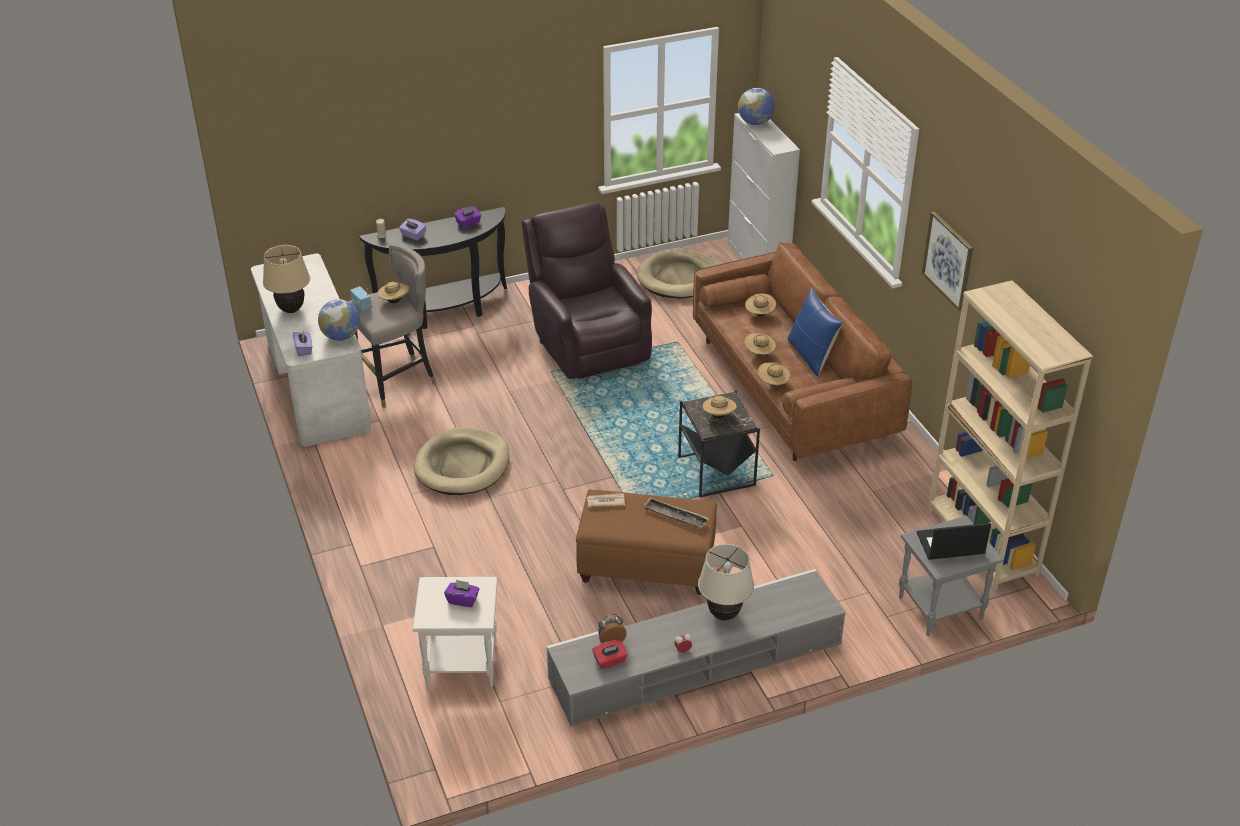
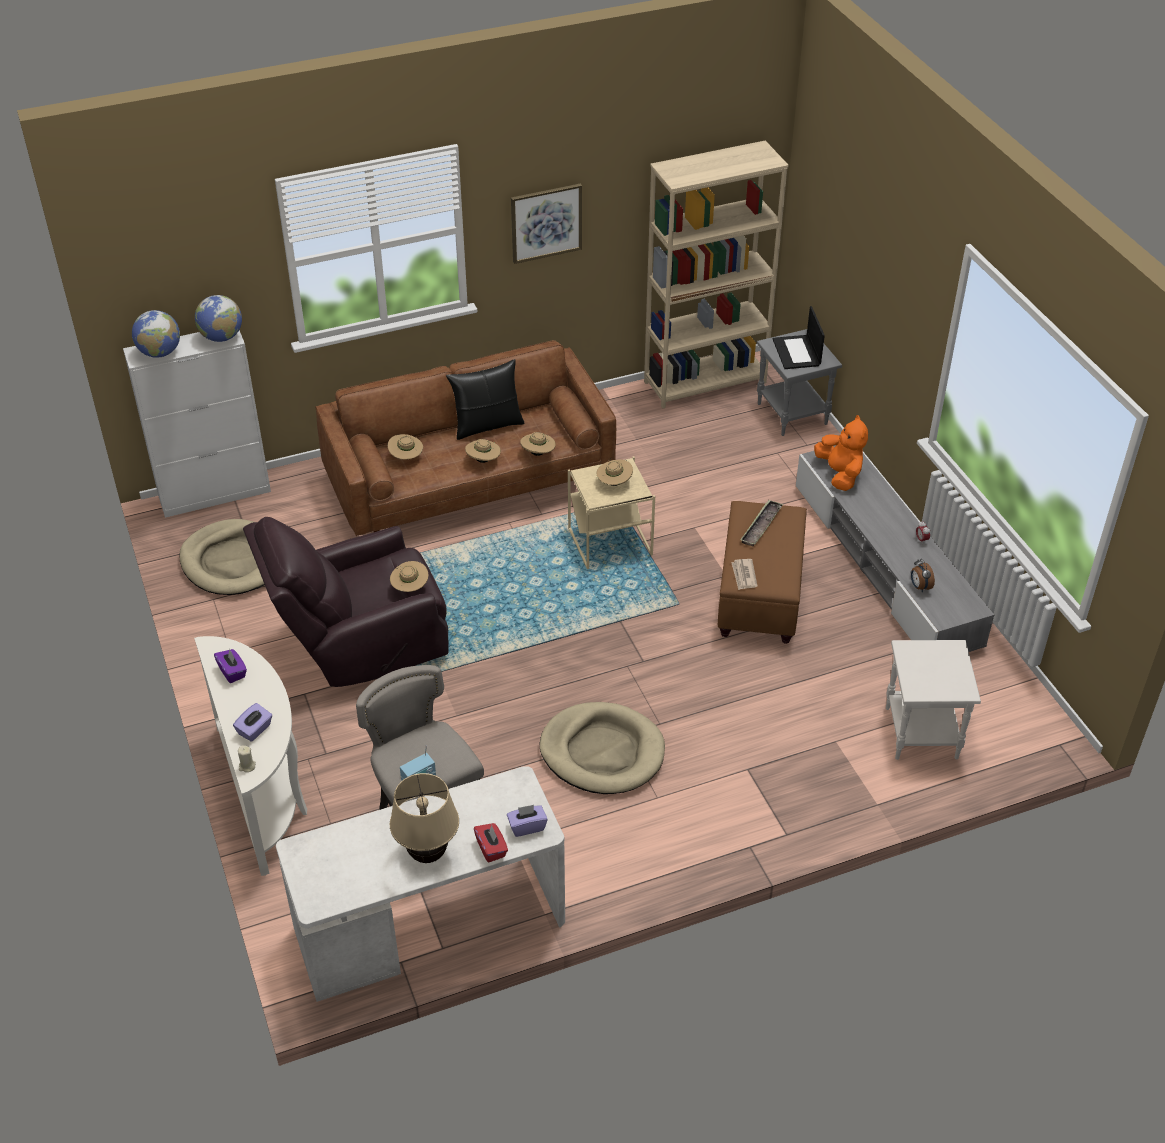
camera: 90 degrees left, 5 degrees up
globe [318,299,360,341] -> globe moved to [195,295,242,342]
black console table [359,207,507,329] -> white console table [194,636,307,876]
beige hat [378,280,409,303] -> beige hat moved to [390,561,428,592]
purple tissue box [444,579,479,607] -> none
red tissue box [592,639,628,669] -> red tissue box moved to [474,823,508,862]
black side table [678,390,760,497] -> beige side table [568,456,655,569]
beige table lamp [698,544,754,621] -> none
blue pillow [788,287,843,376] -> black pillow [446,359,524,440]
none -> orange plush toy [814,415,868,491]

